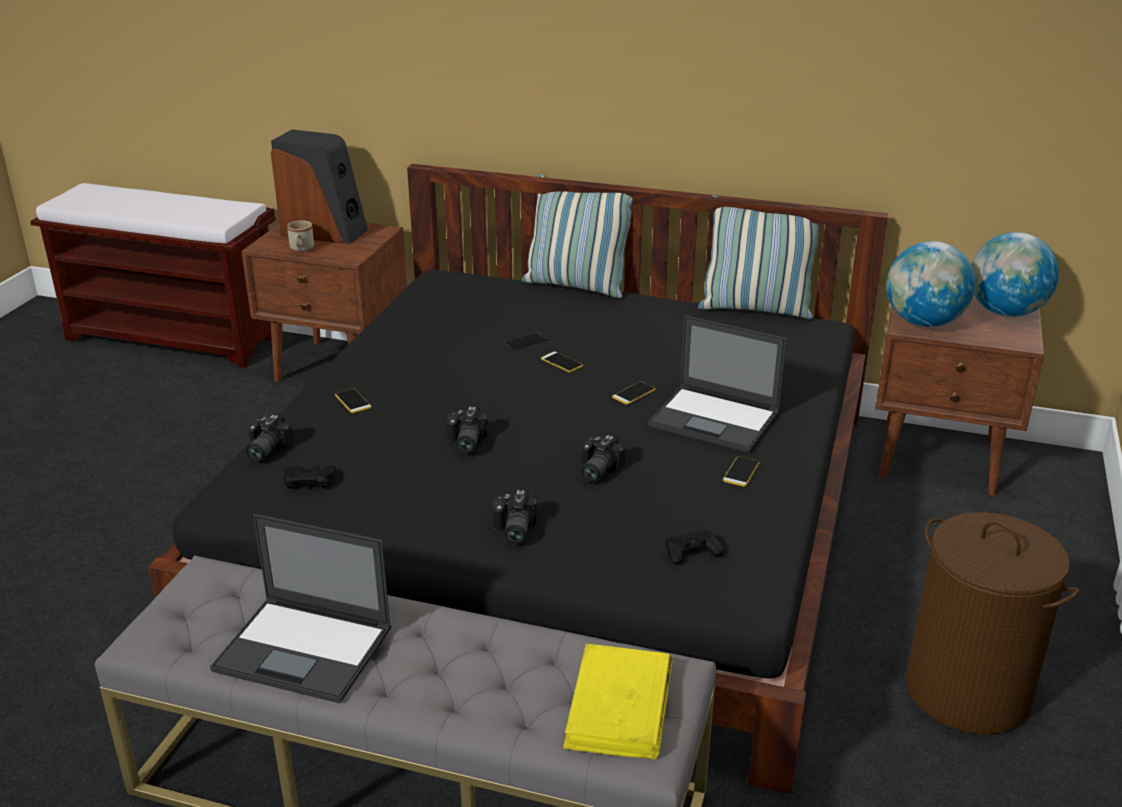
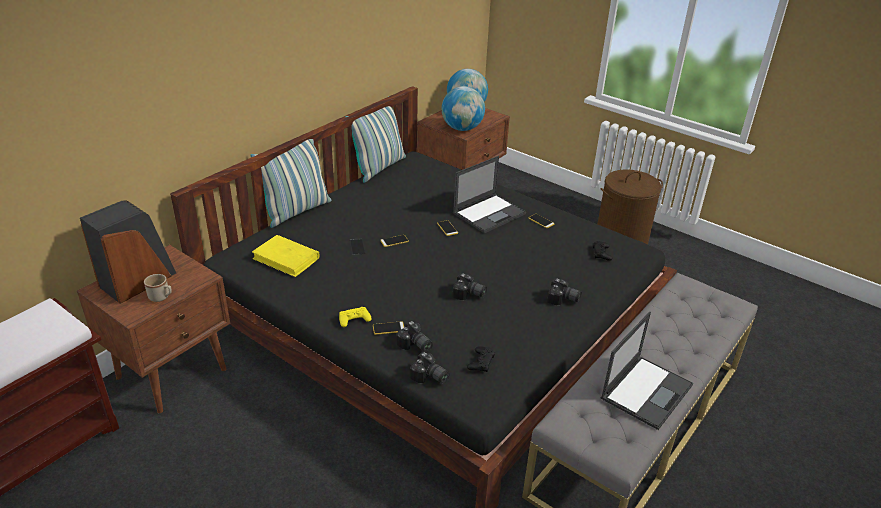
camera: 70 degrees left, 5 degrees up
yellow book [563,644,672,759] -> yellow book moved to [252,235,320,277]
camera [581,435,626,482] -> camera moved to [396,321,433,352]
none -> yellow game controller [339,307,372,327]

